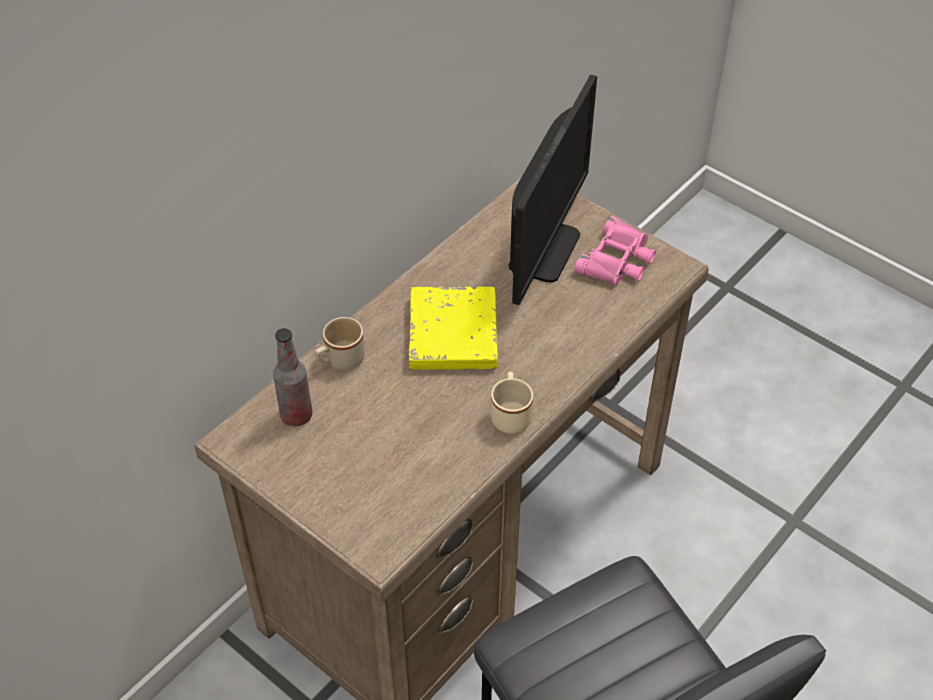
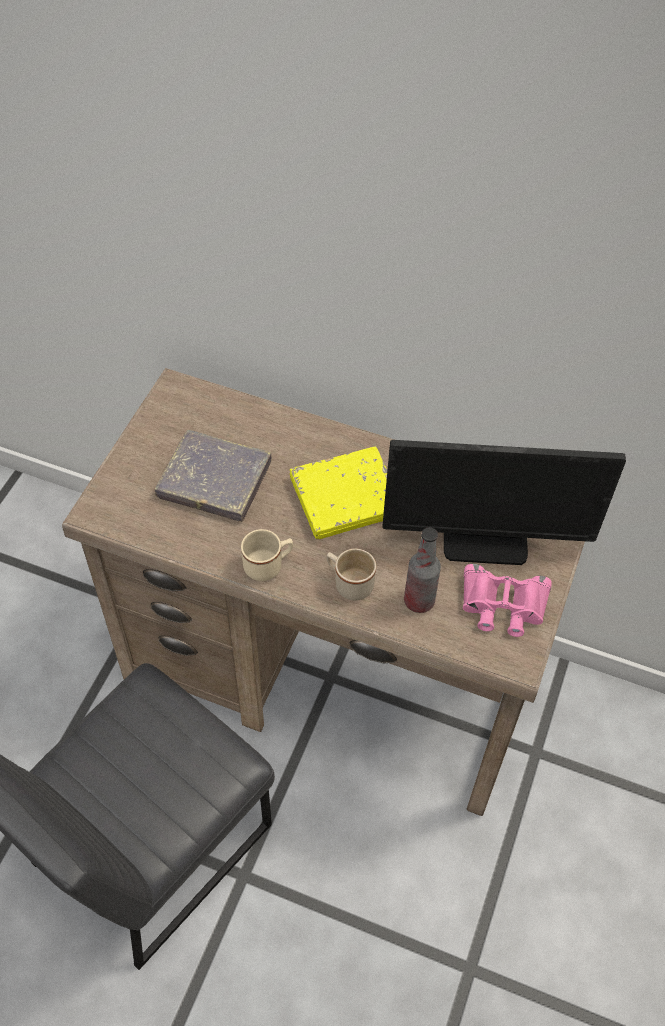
camera: 70 degrees right, 5 degrees up
bottle [273,328,312,426] -> bottle moved to [404,527,441,613]
beige mug [315,317,365,370] -> beige mug moved to [327,549,376,600]
none -> grey book [155,430,272,522]

